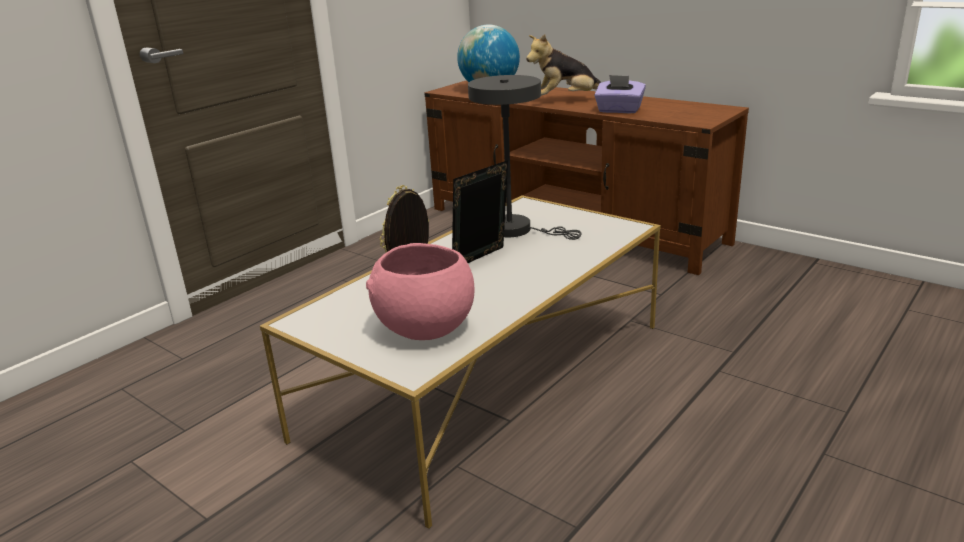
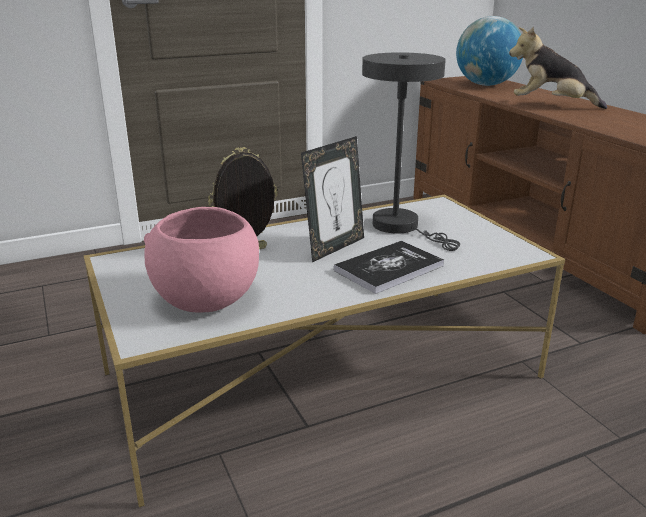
camera: 25 degrees right, 0 degrees up
picture frame [452,160,508,263] -> picture frame turned 150 degrees clockwise [301,136,364,262]
purple tissue box [594,75,646,113] -> none
none -> book [334,241,444,294]

